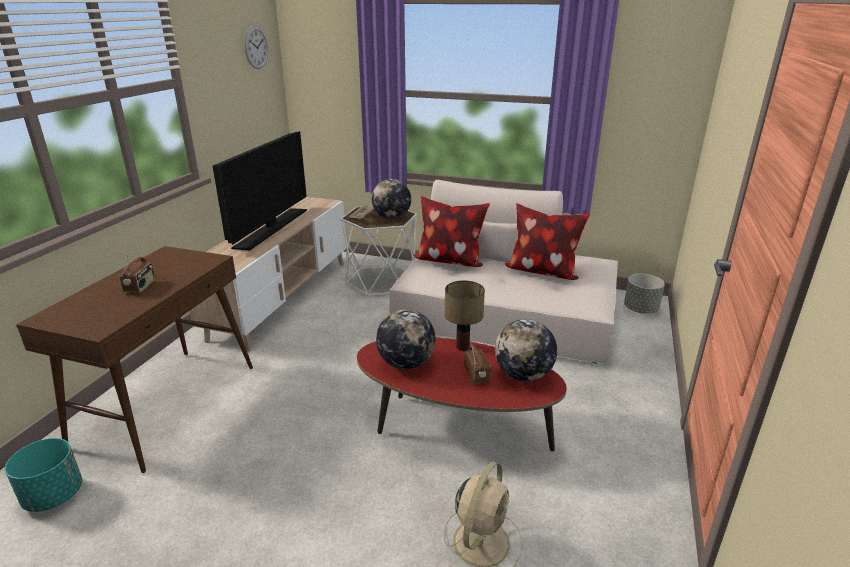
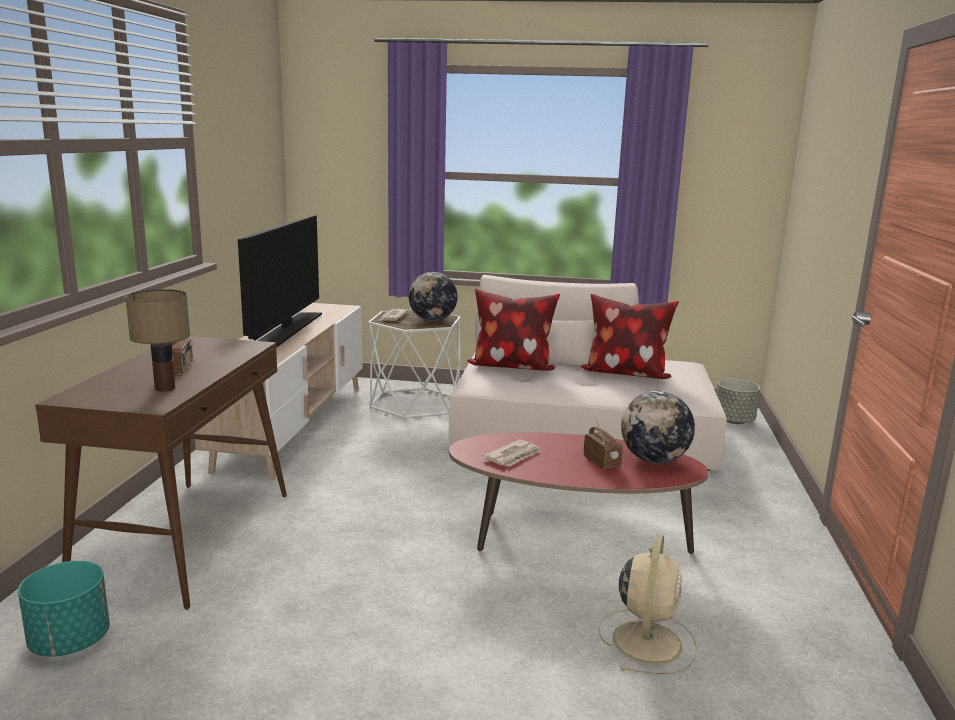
camera: 10 degrees left, 10 degrees down
wall clock [244,26,268,69] -> none
globe [376,309,436,369] -> newspaper [482,439,541,467]
table lamp [445,281,485,351] -> table lamp moved to [125,289,190,392]

